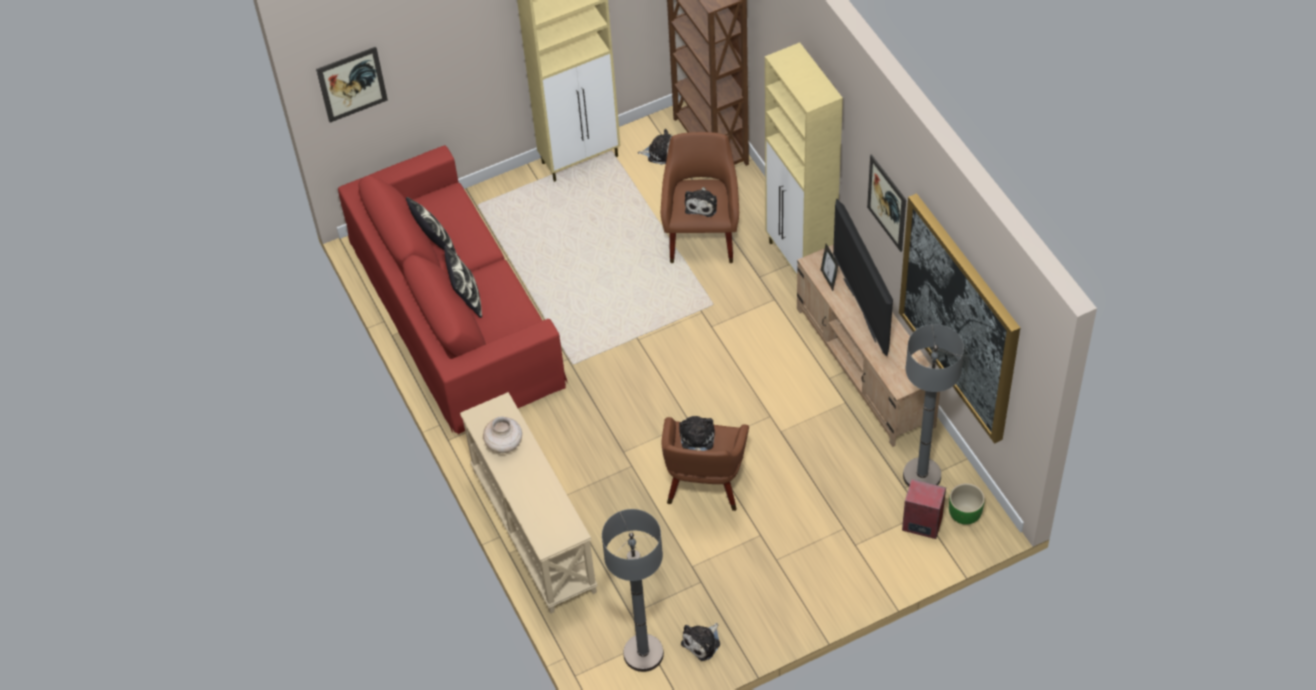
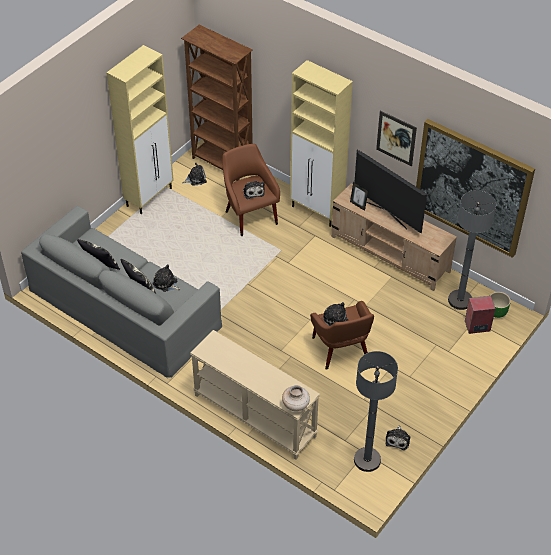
camera: 30 degrees left, 5 degrees down
picture [316,47,388,122] -> none
red sofa [338,145,568,434] -> grey sofa [21,206,222,378]
beige vase [483,416,522,453] -> beige vase moved to [282,385,310,411]
none -> plush toy [153,264,180,292]

